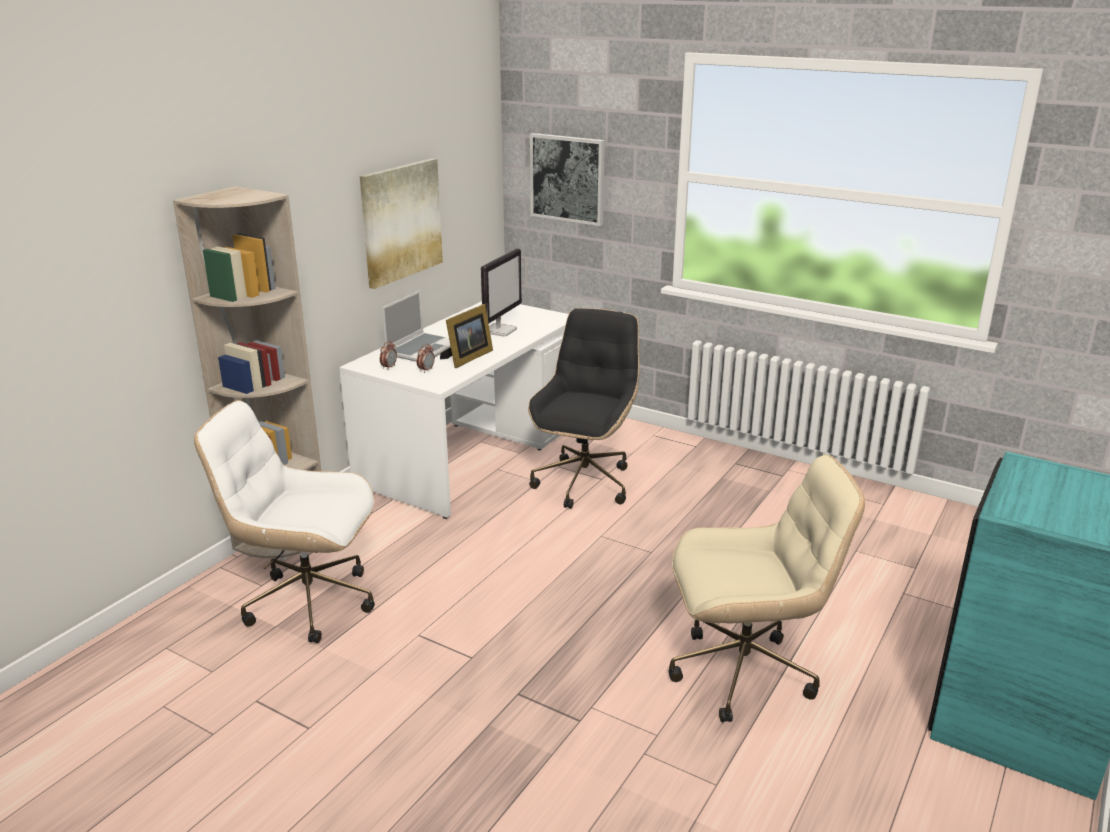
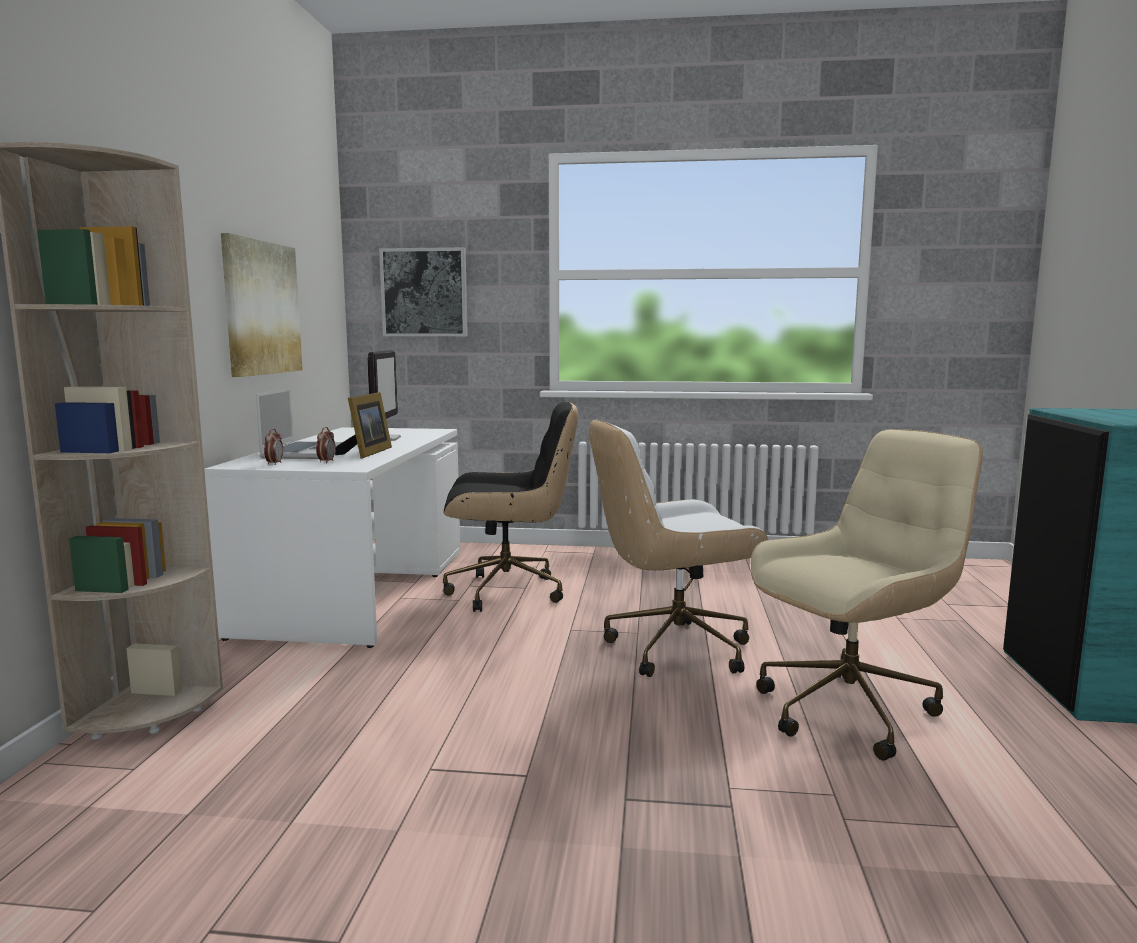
camera: 25 degrees left, 15 degrees down
white office chair [194,400,375,643] -> white office chair moved to [589,419,768,677]
black office chair [528,308,639,509] -> black office chair turned 90 degrees clockwise [443,401,578,612]

